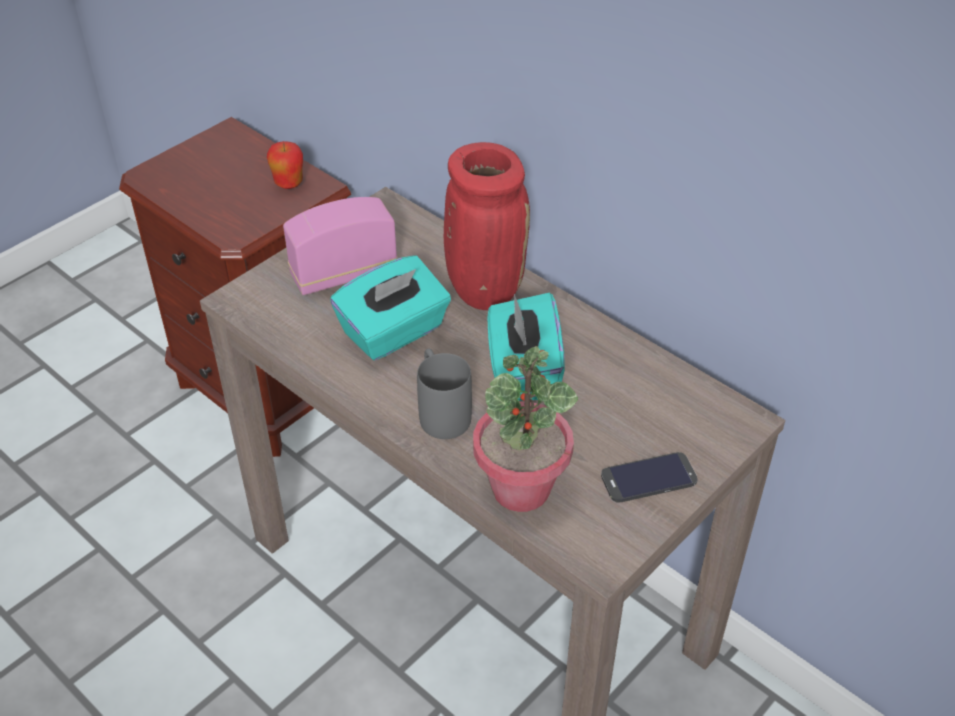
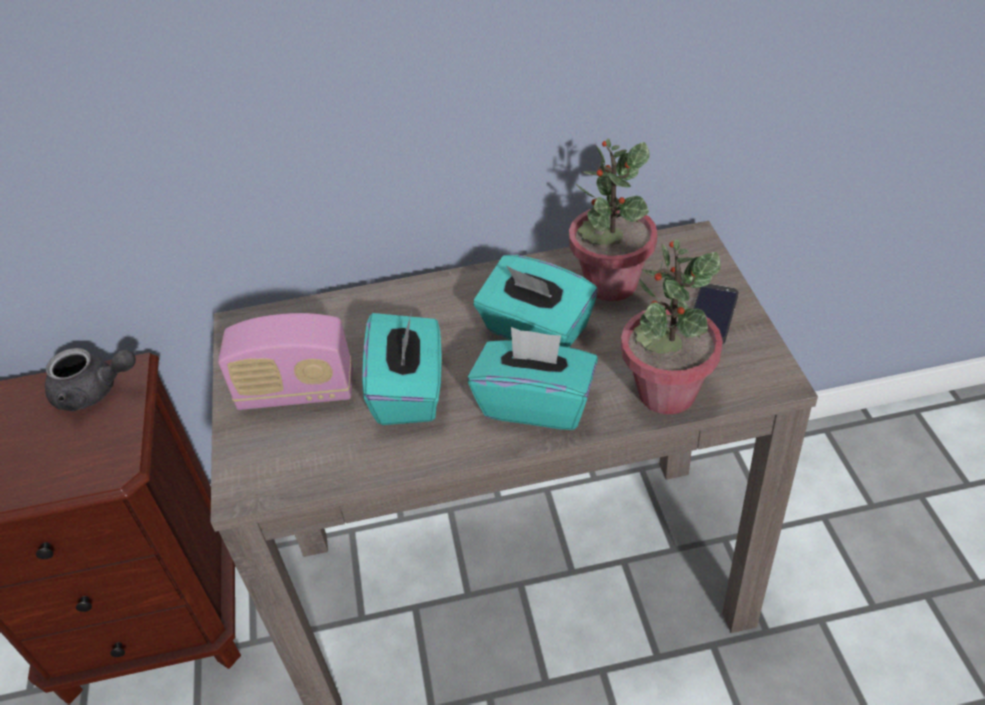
camera: 50 degrees left, 0 degrees up
apple [267,141,303,189] -> grey teapot [45,348,136,411]
radio [283,197,398,295] -> radio turned 105 degrees counterclockwise [218,313,353,410]
grey mug [417,348,472,439] -> turquoise tissue box [468,327,598,430]
red vase [444,142,530,310] -> none
none -> potted plant [569,139,657,301]

